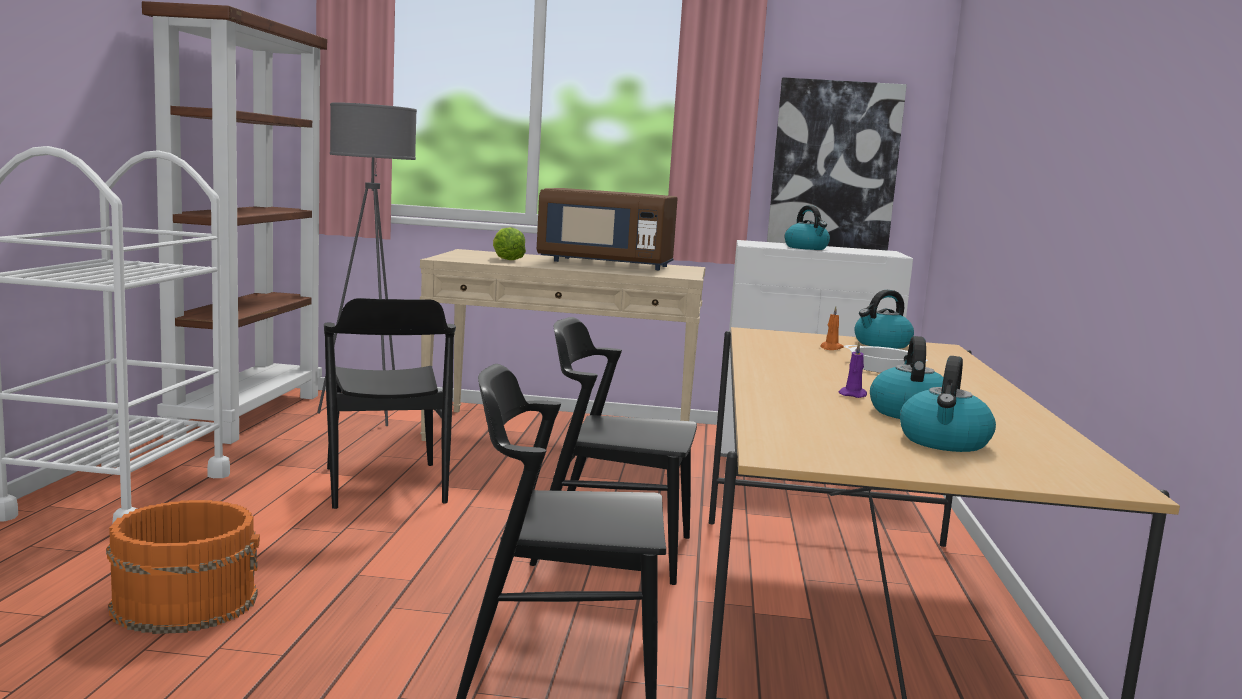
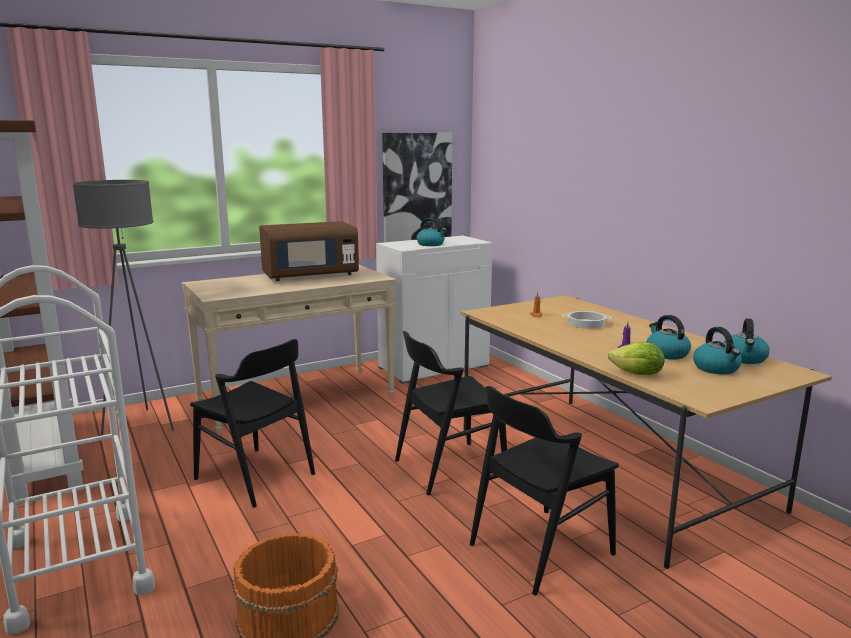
camera: 35 degrees left, 5 degrees up
lettuce [493,227,526,260] -> lettuce moved to [608,342,665,375]
kettle [855,290,914,349] -> kettle moved to [724,318,770,364]

